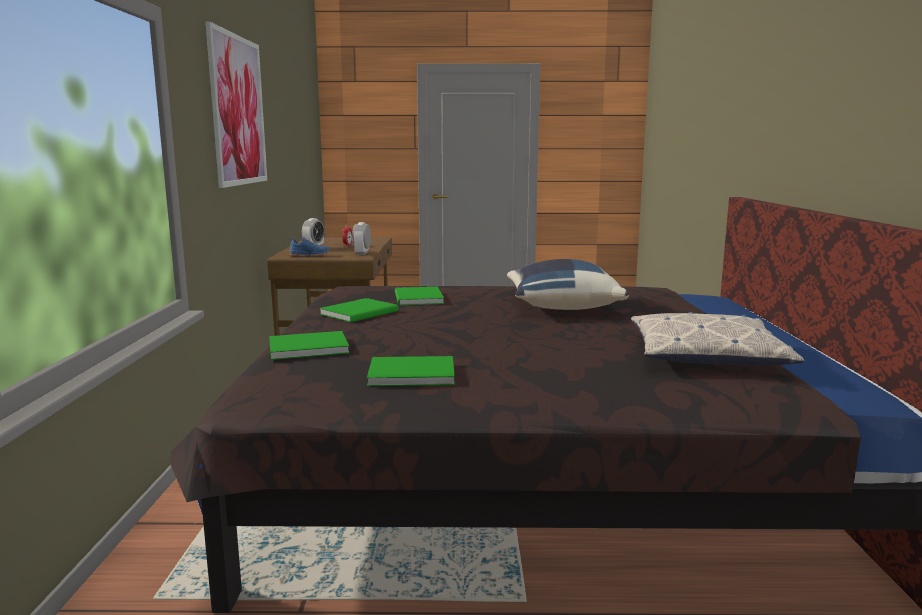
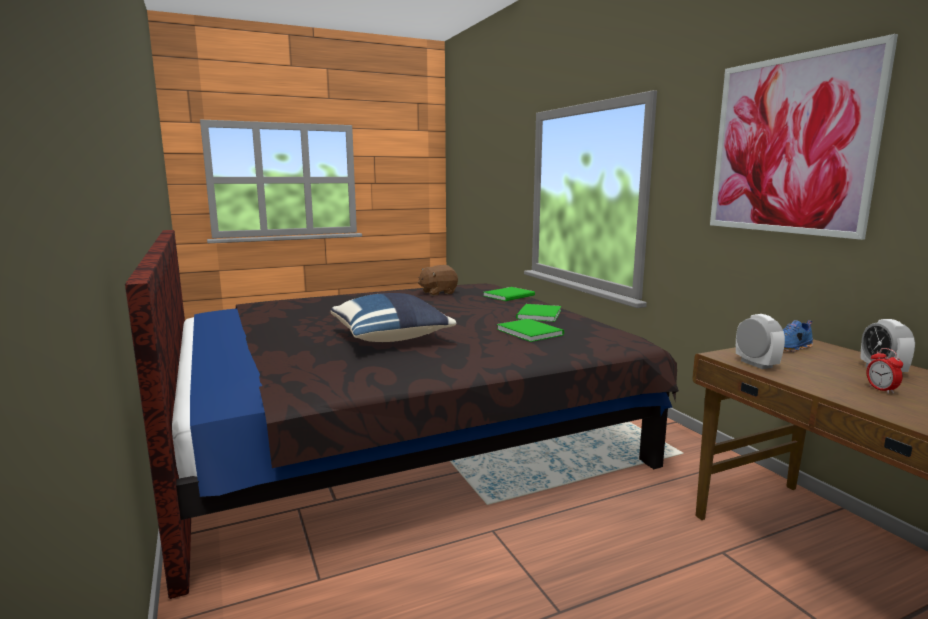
camera: 155 degrees right, 0 degrees up
green book [367,356,455,386] -> brown plush toy [418,265,458,296]
pillow [631,312,804,366] -> none

